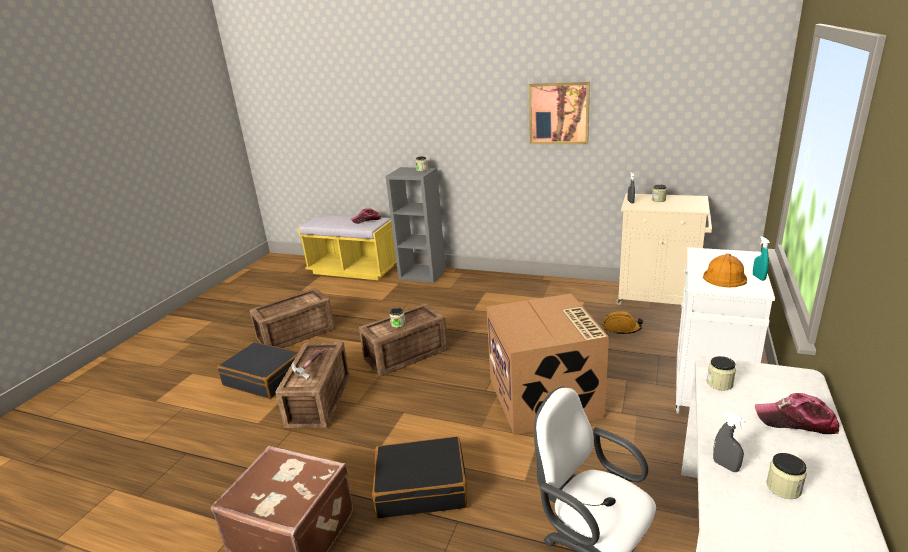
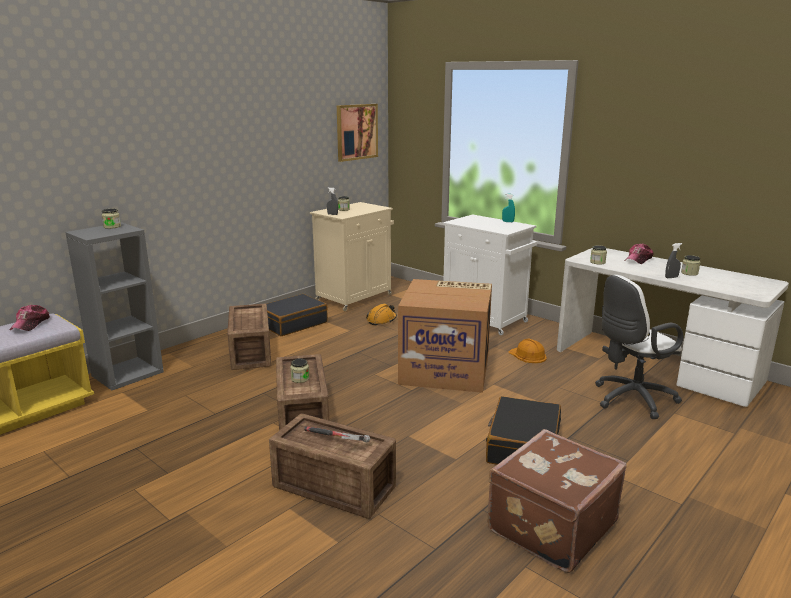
camera: 70 degrees left, 5 degrees down
black suitcase [217,342,299,399] -> black suitcase moved to [267,294,328,336]
crate [249,288,335,348] -> crate moved to [227,304,272,370]
picture [529,82,590,144] -> picture moved to [337,104,378,162]
orange hard hat [703,254,747,287] -> orange hard hat moved to [508,338,547,363]

